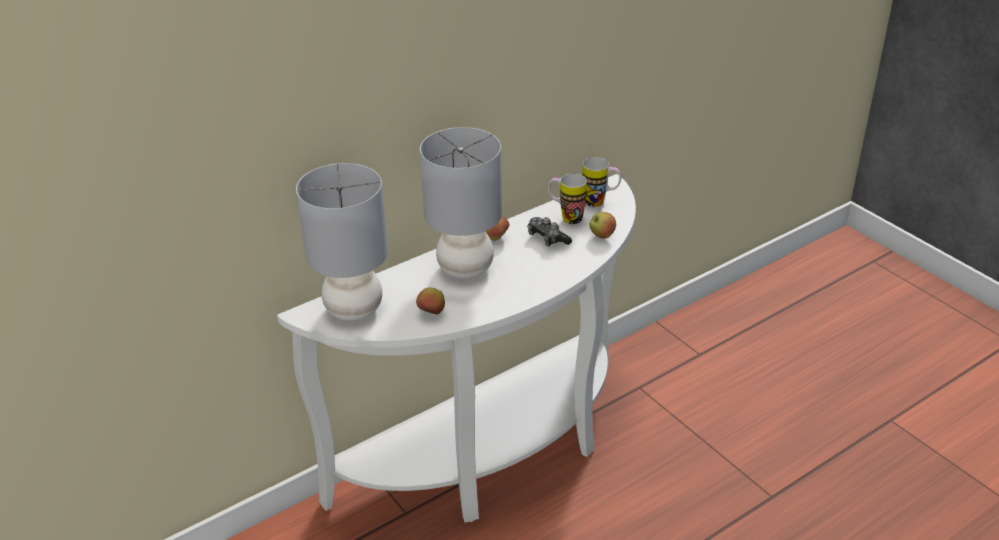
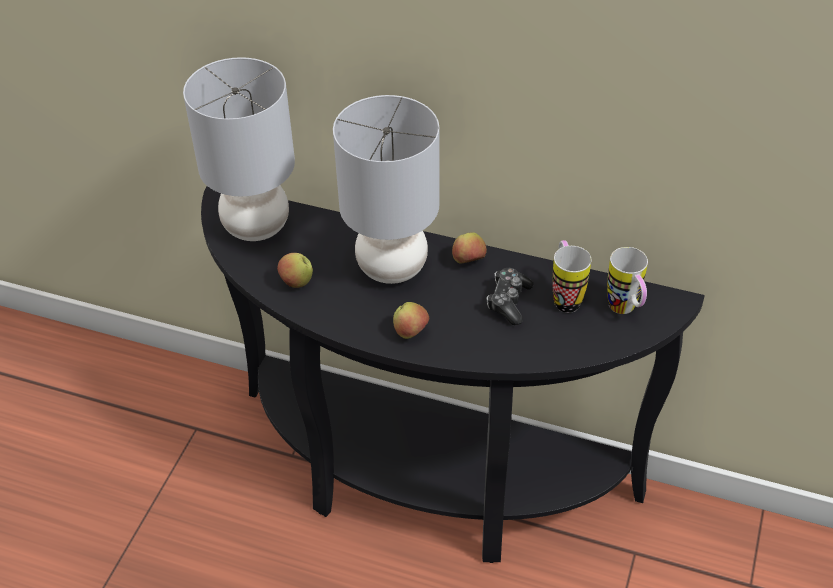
camera: 55 degrees right, 10 degrees up
white console table [277,174,636,523] -> black console table [201,186,705,563]
apple [589,212,616,239] -> apple moved to [393,302,429,339]

